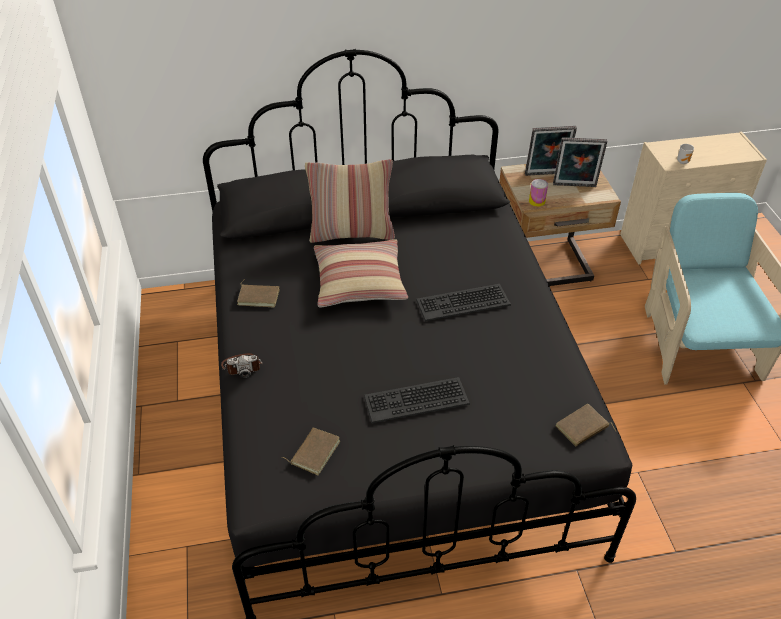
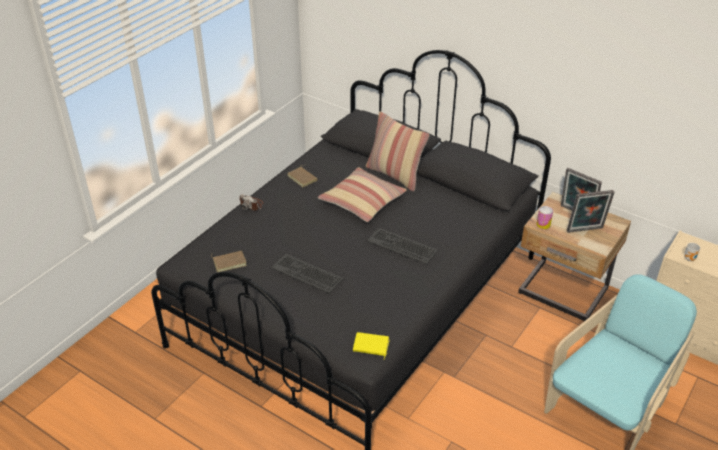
camera: 45 degrees right, 5 degrees down
picture frame [553,137,607,187] -> picture frame turned 60 degrees counterclockwise [567,190,615,233]
brown book [555,404,616,446] -> yellow book [353,332,390,358]

